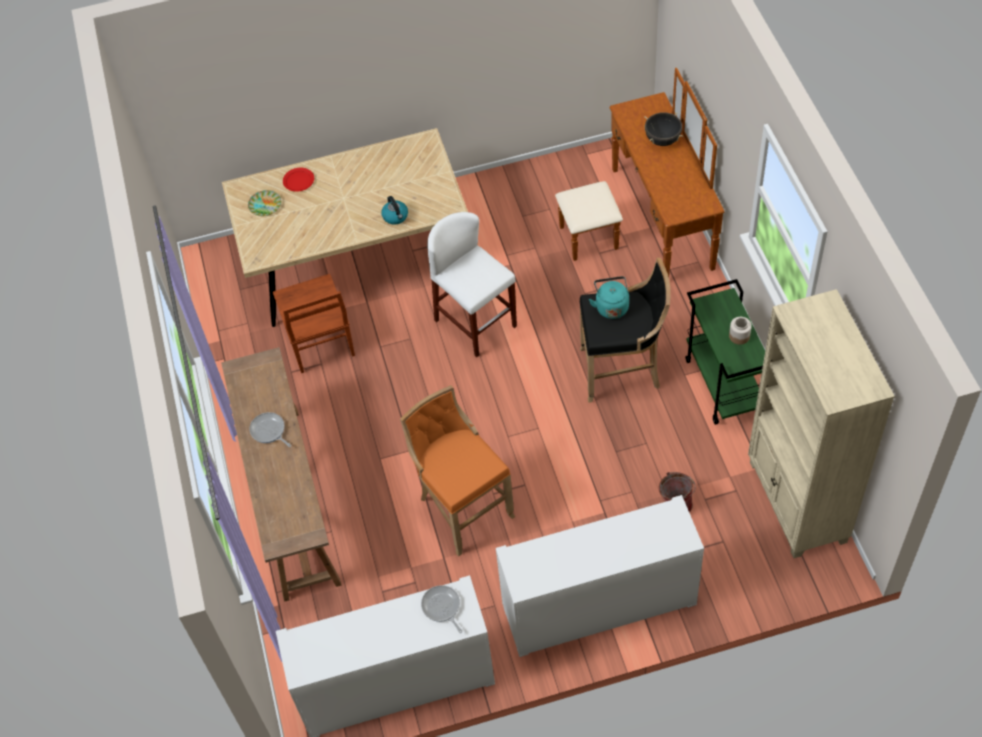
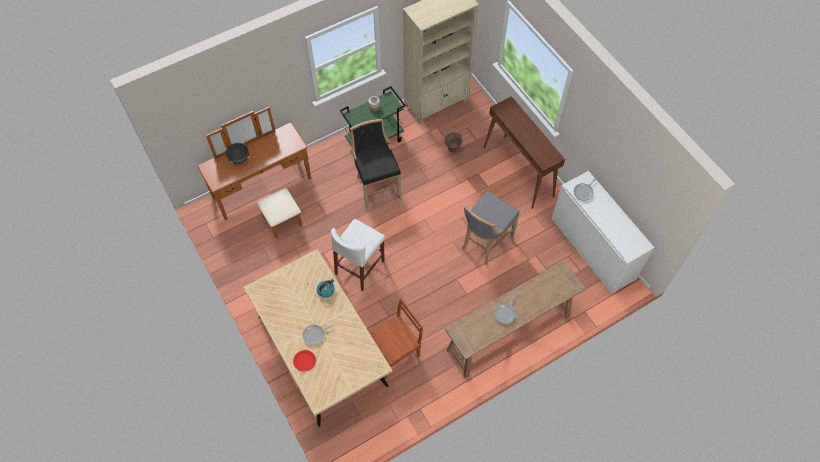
camera: 110 degrees left, 5 degrees up
plate [248,190,281,216] -> none
orange stool [400,385,516,557] -> grey stool [462,191,519,265]
white cabinet [496,495,704,657] -> brown console table [484,96,565,209]
turquoise kettle [589,276,629,319] -> none
none -> frying pan [302,324,334,345]

